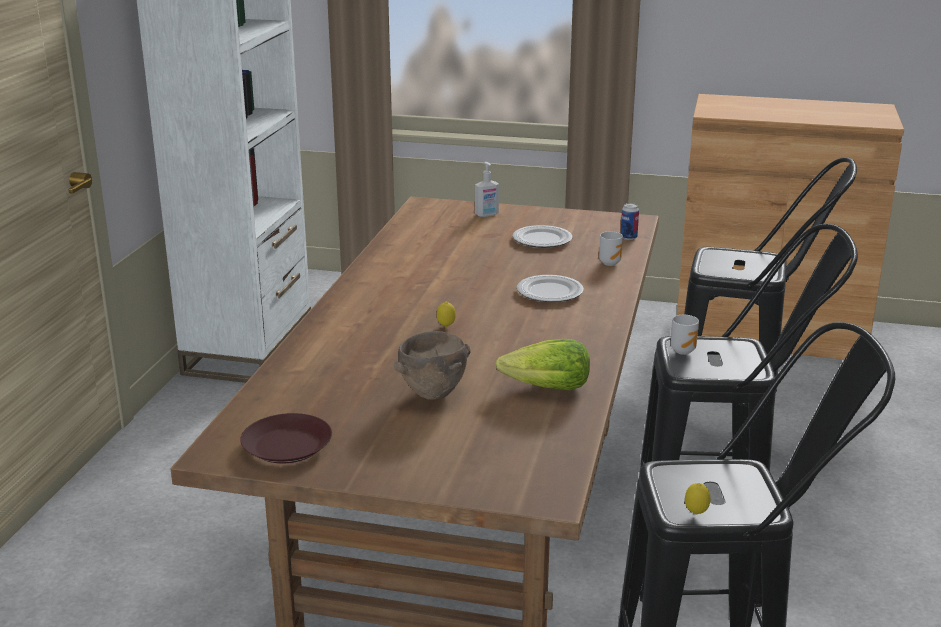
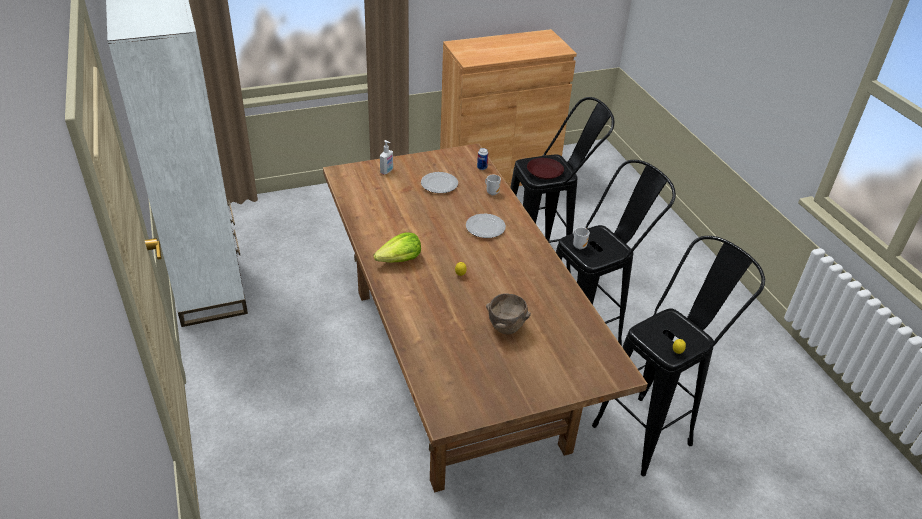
camera: 35 degrees left, 15 degrees up
brown plate [240,413,332,463] -> brown plate moved to [527,158,564,179]
lettuce [495,339,590,390] -> lettuce moved to [374,232,421,263]

